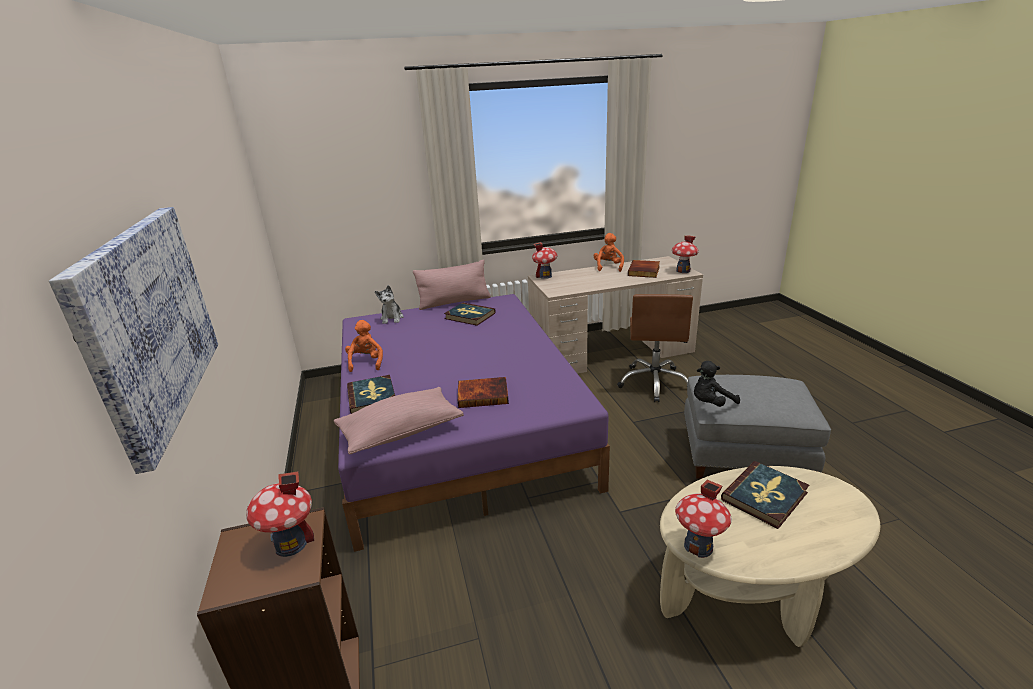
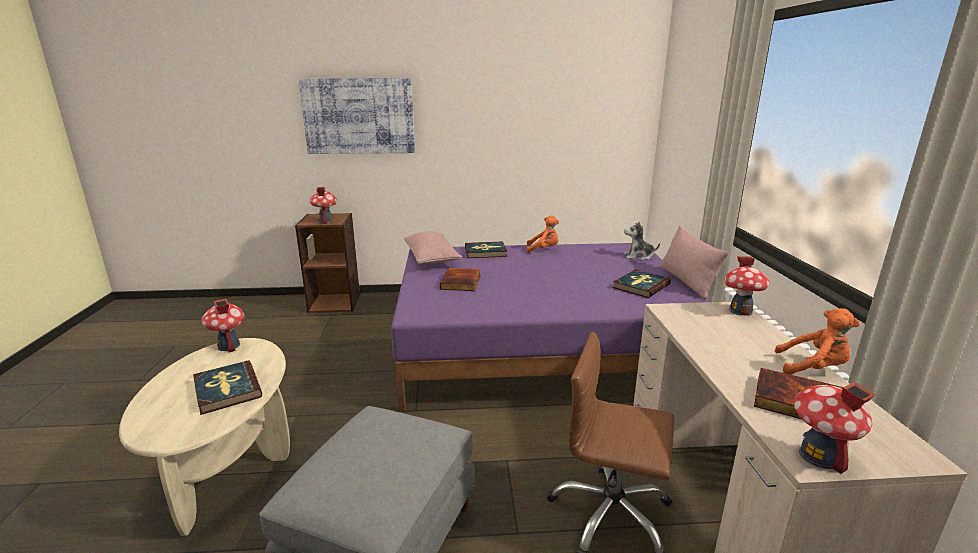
camera: 100 degrees right, 5 degrees down
black plush toy [694,361,740,407] -> none

